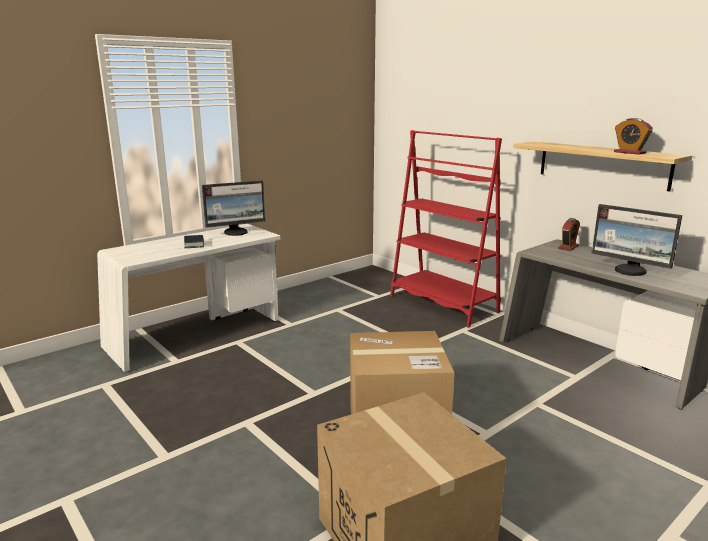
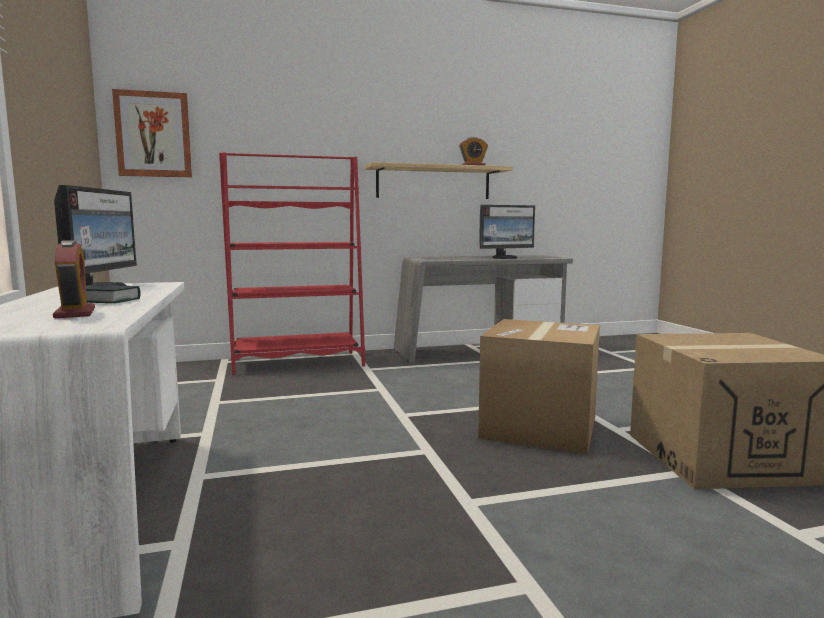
camera: 65 degrees left, 10 degrees down
alarm clock [558,218,580,251] -> alarm clock moved to [53,240,95,318]
none -> picture [112,89,192,177]

